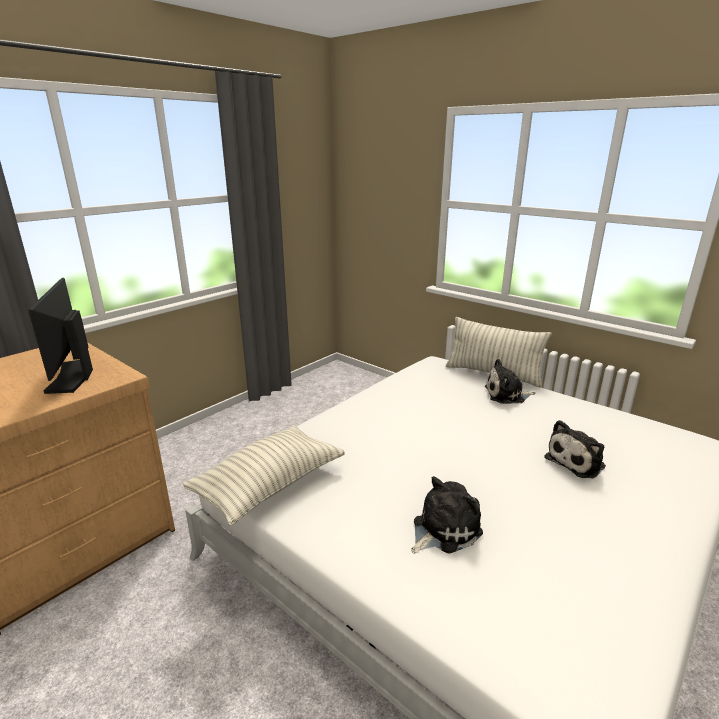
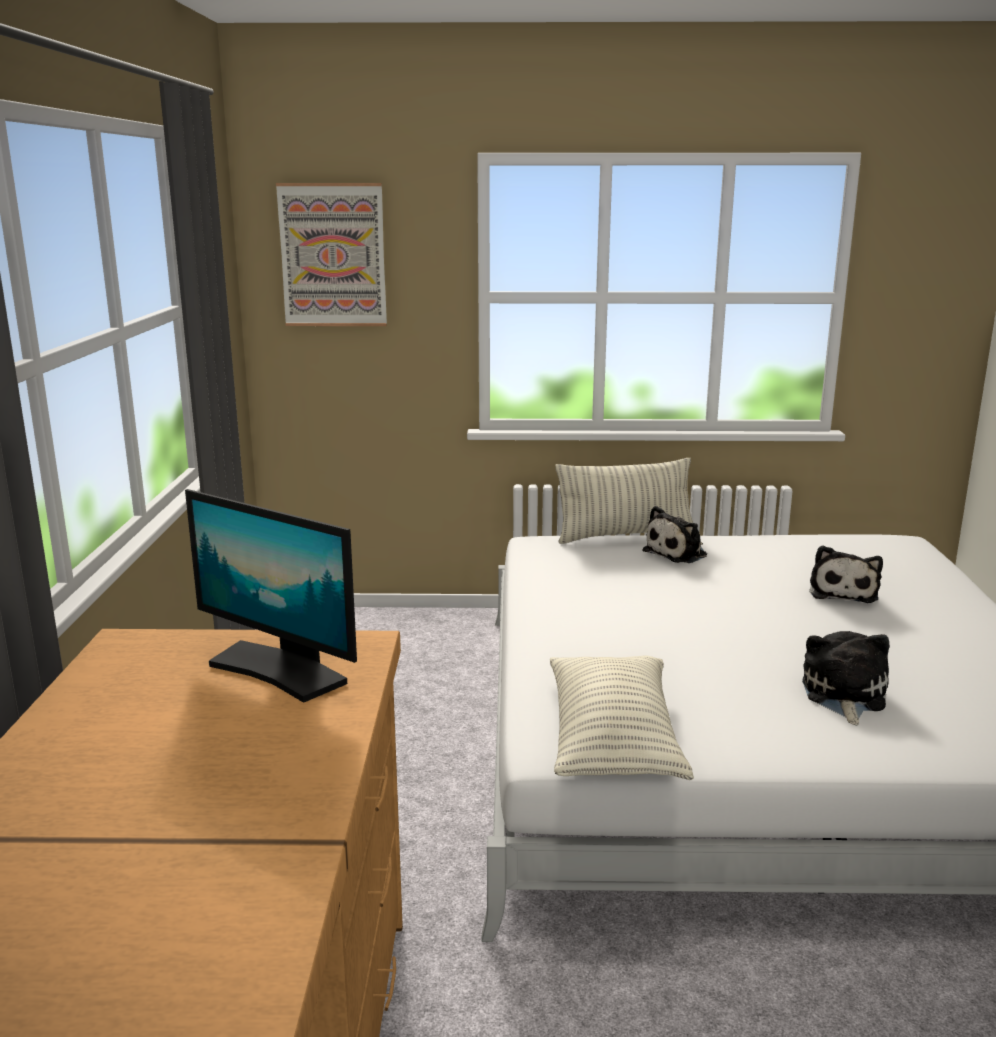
camera: 40 degrees left, 5 degrees down
none -> picture [276,183,387,326]

